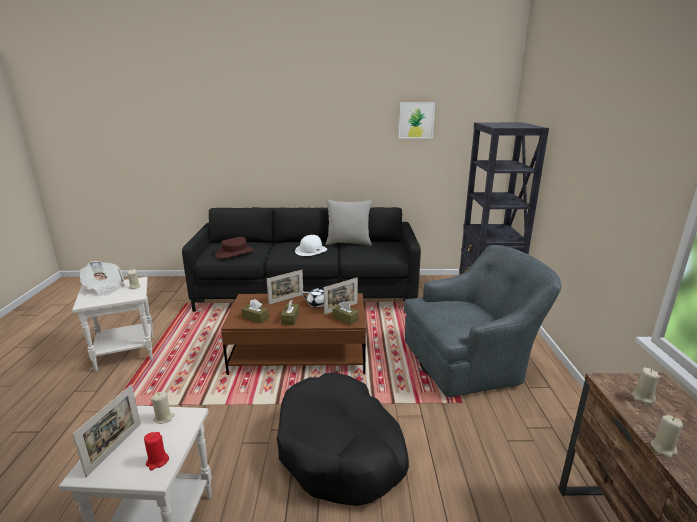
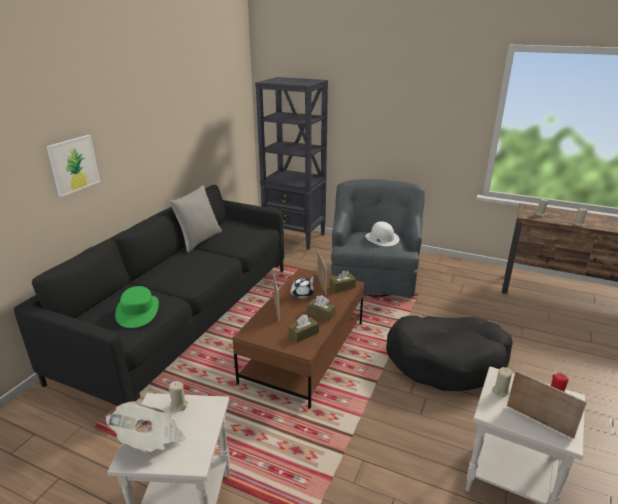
camera: 65 degrees left, 5 degrees up
brown hat [215,237,255,259] -> green hat [115,286,159,328]
white hat [295,235,327,256] -> white hat moved to [365,221,399,246]
picture [399,102,435,138] -> picture moved to [46,135,100,197]

